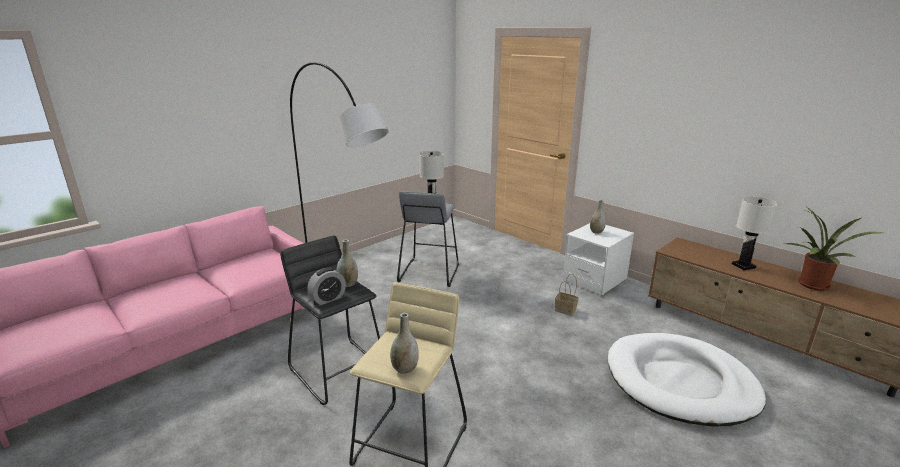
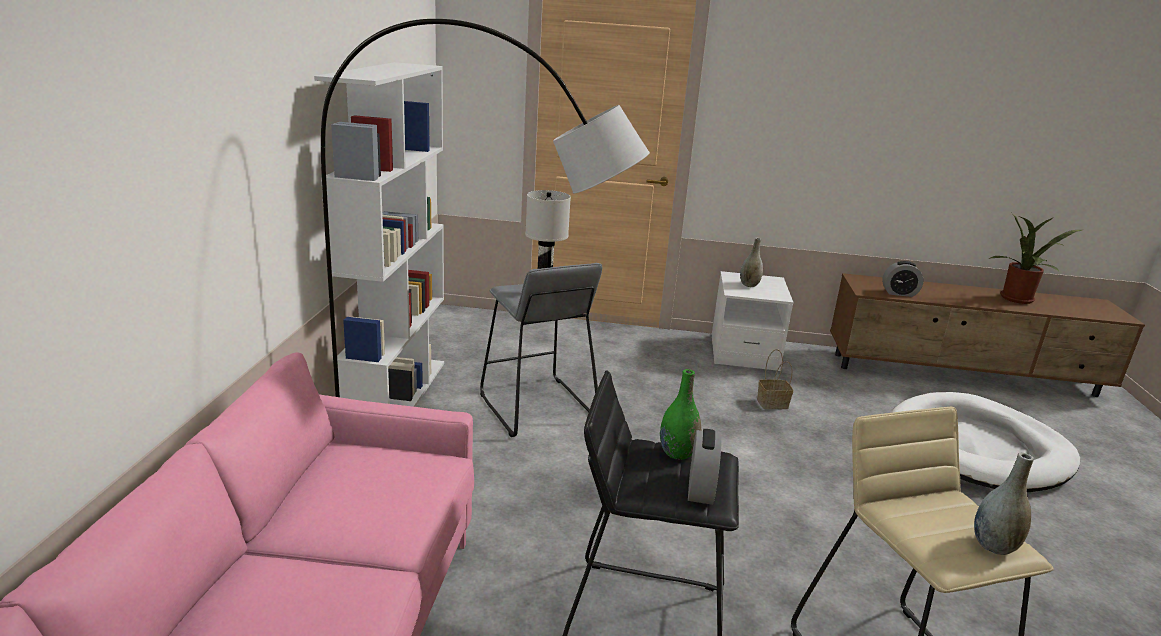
camera: 40 degrees left, 0 degrees up
grey vase [336,240,358,287] -> green vase [660,369,701,460]
white table lamp [732,197,778,270] -> none
none -> white bookcase [314,62,444,407]
none -> alarm clock [882,261,924,297]

